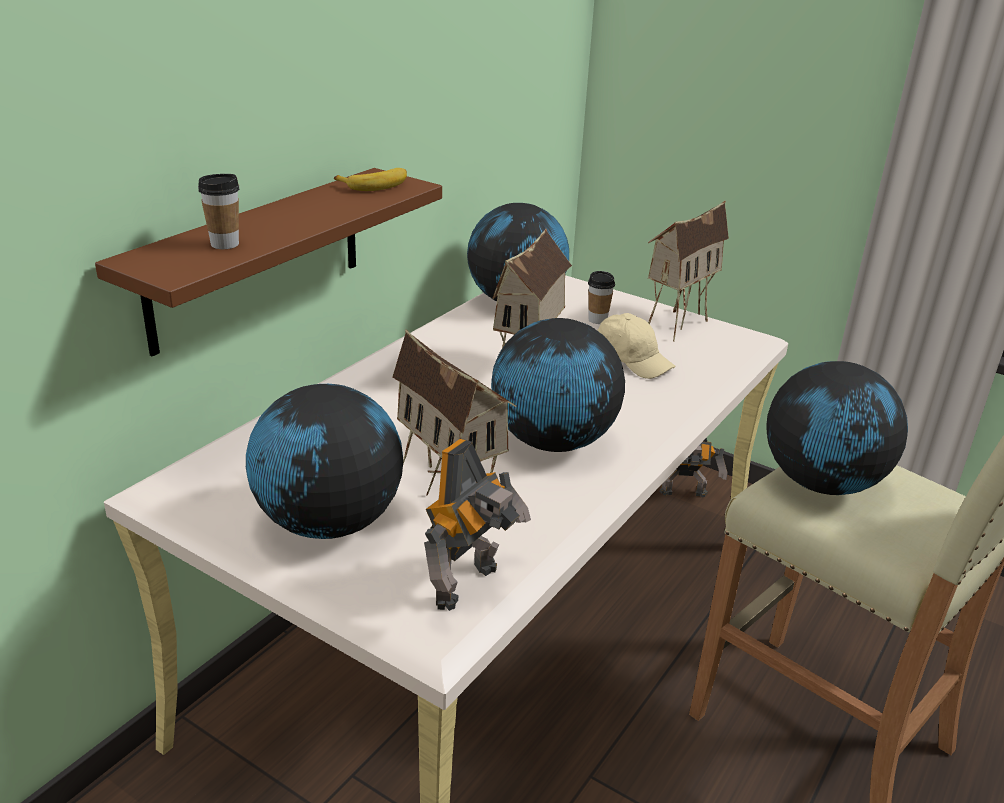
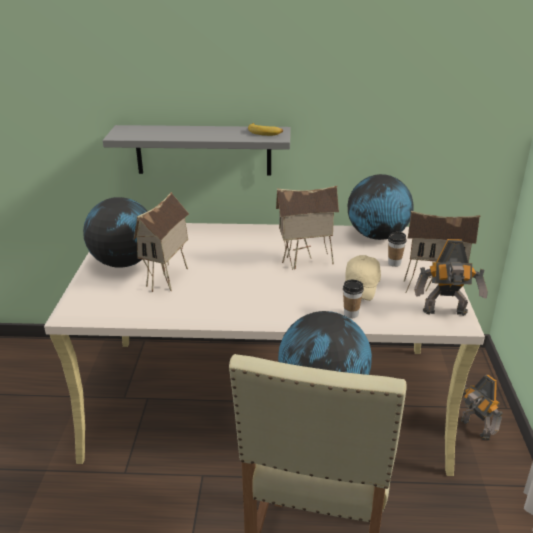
camera: 60 degrees right, 0 degrees up
brown shelf [95,168,442,356] -> grey shelf [103,125,291,175]
cup [198,174,239,249] -> cup moved to [343,280,364,318]
toy robot [424,439,531,611] -> toy robot moved to [414,239,488,316]
globe [491,318,625,452] -> none

